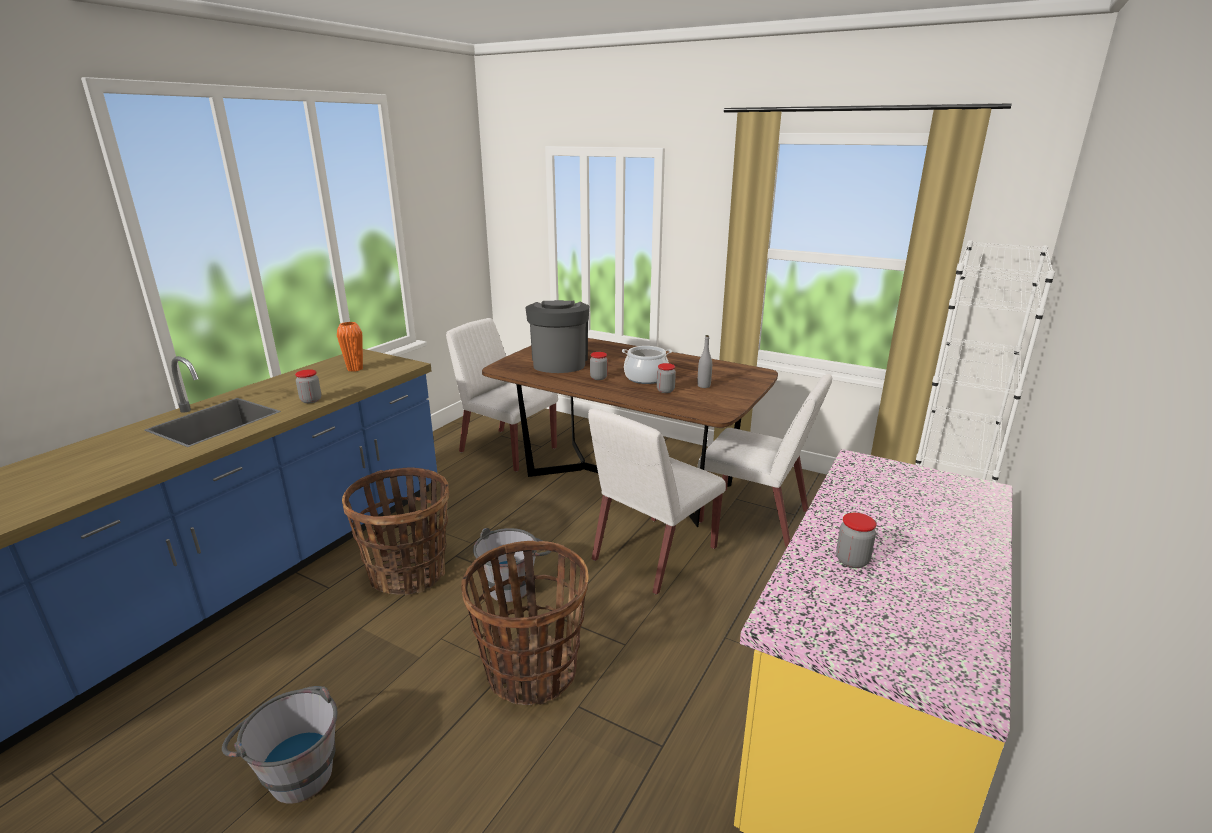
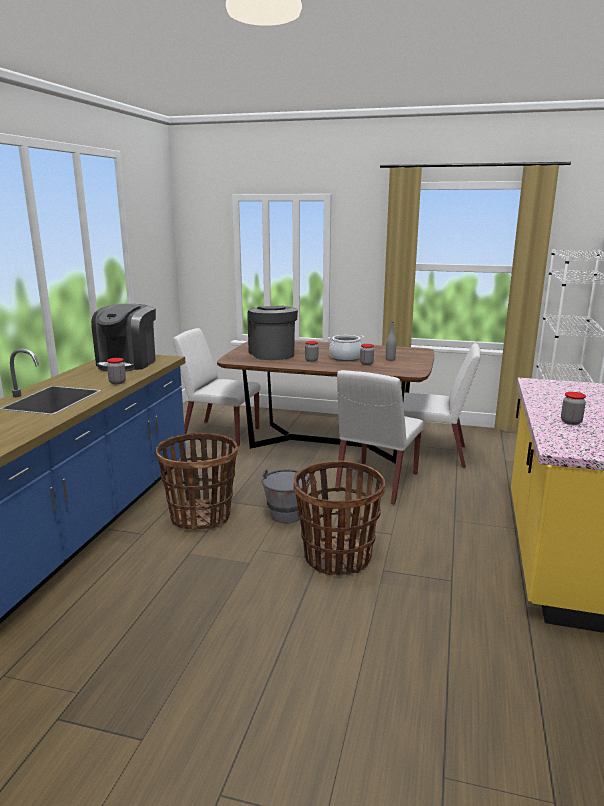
camera: 15 degrees left, 5 degrees down
grey bucket [222,686,338,804] -> none
orange vase [337,322,363,372] -> coffee machine [91,304,156,372]

